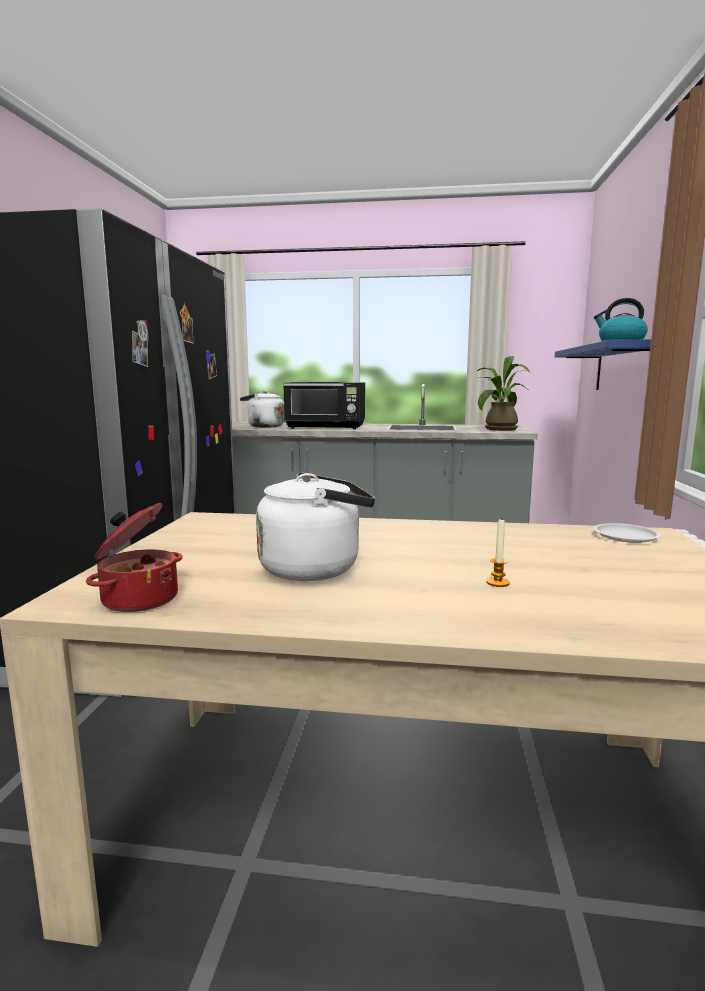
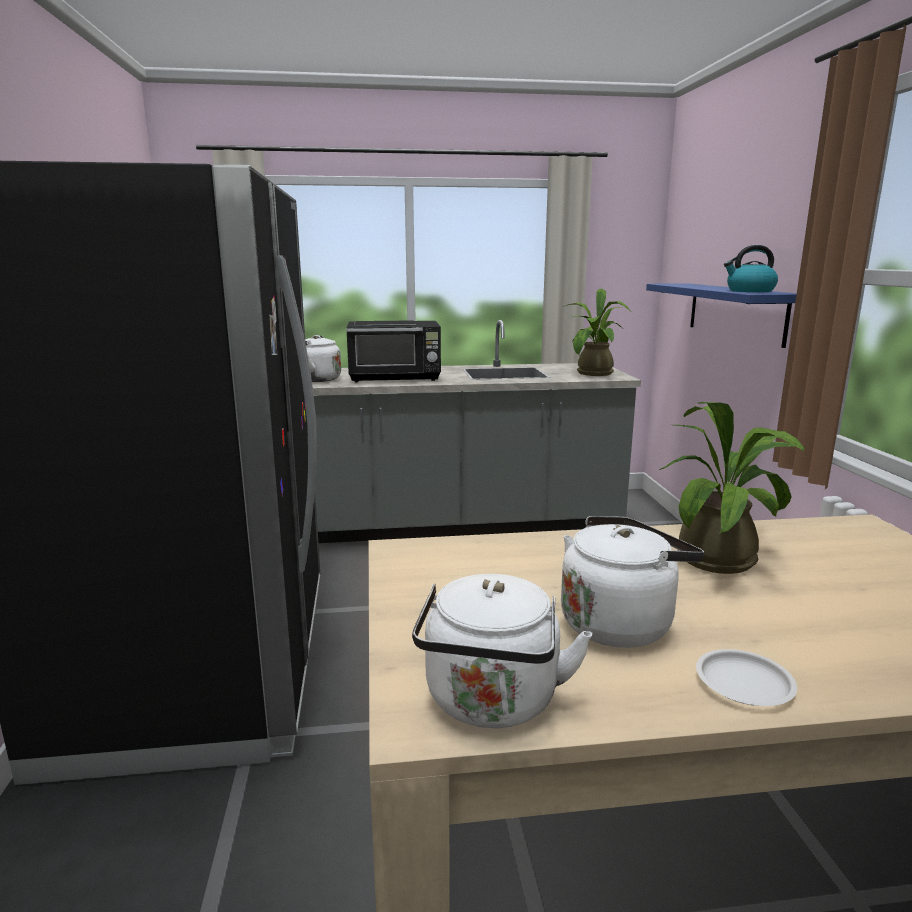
camera: 15 degrees left, 5 degrees up
cooking pot [86,503,183,612] -> white kettle [412,574,592,728]
candle [486,517,510,587] -> none
white plate [593,523,661,543] -> white plate moved to [696,649,797,706]
none -> potted plant [660,402,804,574]

